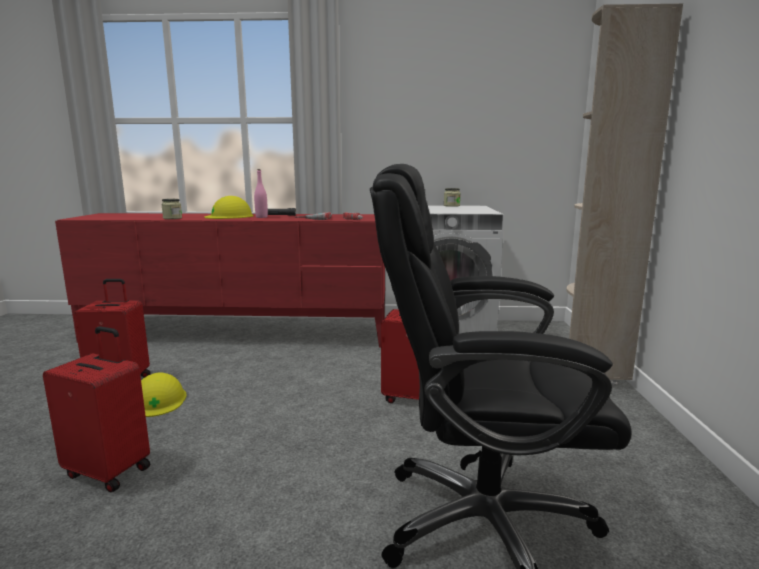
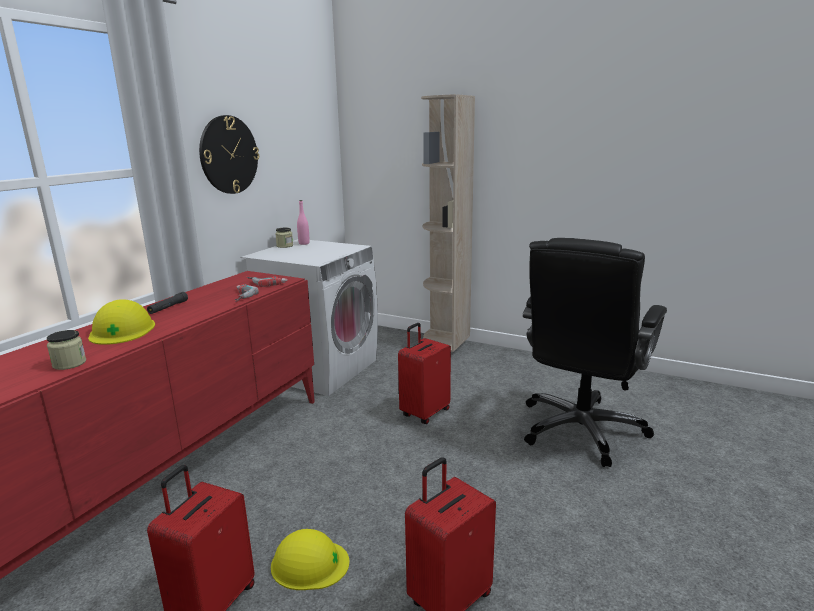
camera: 65 degrees left, 5 degrees up
pink bottle [254,169,268,218] -> pink bottle moved to [297,200,310,245]
none -> wall clock [199,115,259,194]

